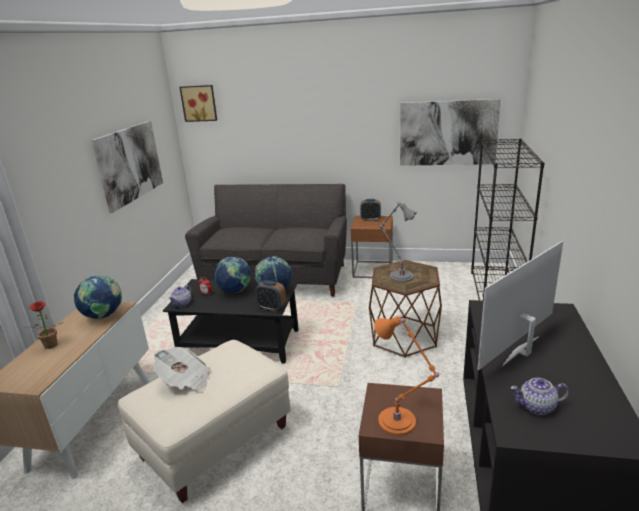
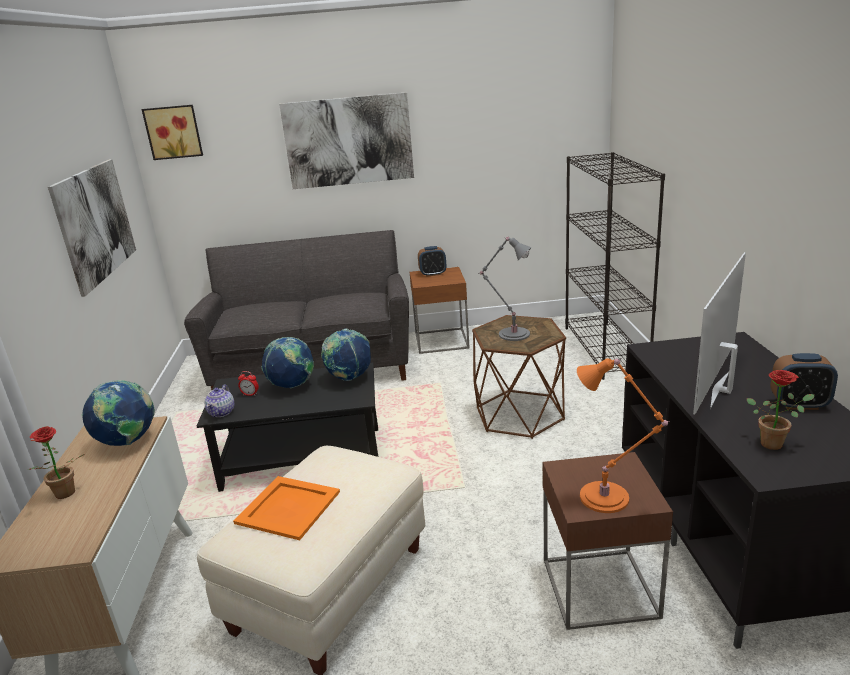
camera: 15 degrees left, 0 degrees up
newspaper [153,347,210,391] -> orange tray [233,476,340,540]
alarm clock [255,280,286,312] -> alarm clock moved to [770,353,838,410]
picture [400,99,501,166] -> picture moved to [279,92,414,189]
teapot [511,378,569,415] -> potted plant [747,370,815,450]

